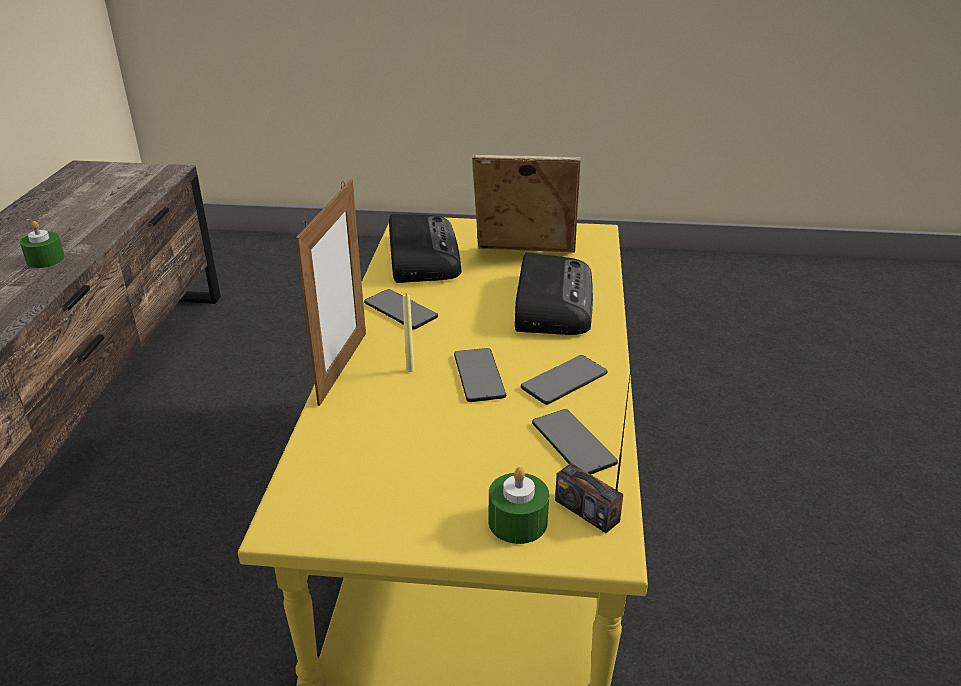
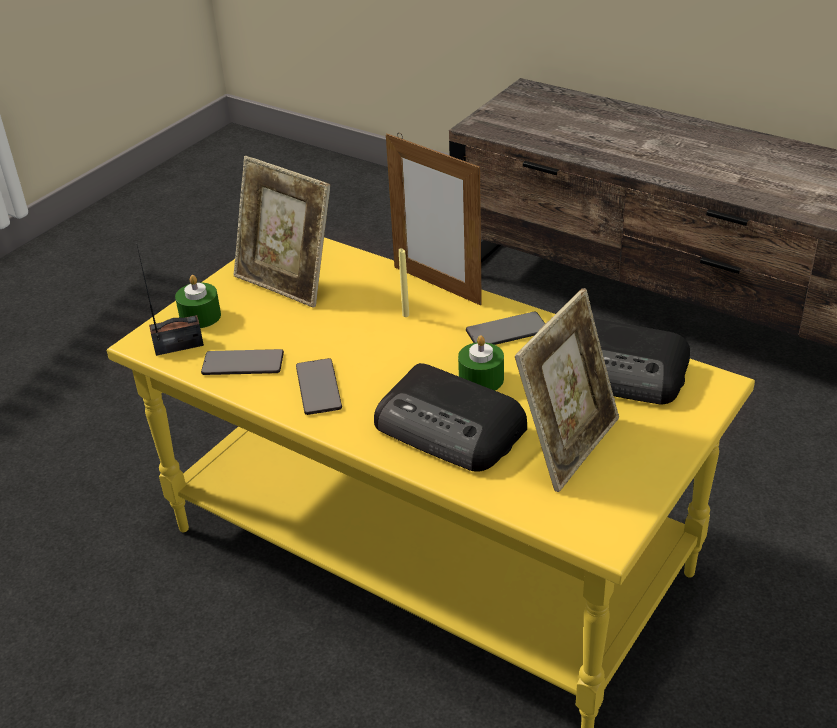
camera: 120 degrees right, 5 degrees up
green candle [20,221,65,268] -> green candle moved to [458,335,504,391]
phone [454,348,506,402] -> none
none -> picture frame [234,156,330,308]

